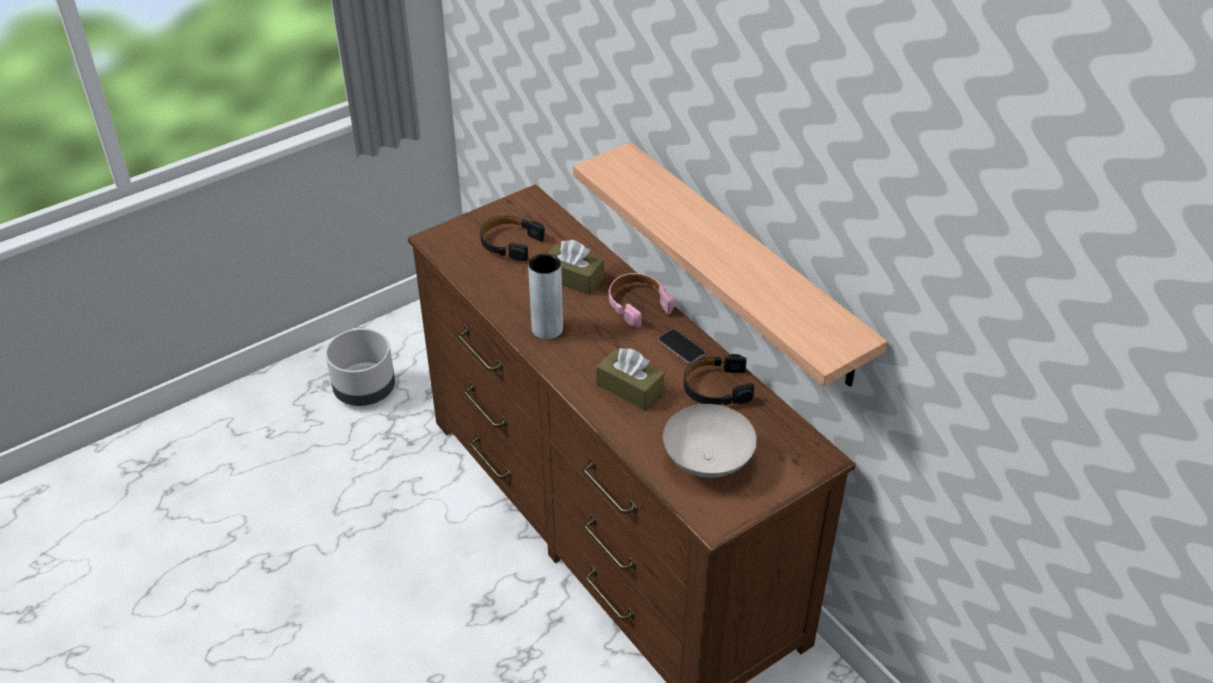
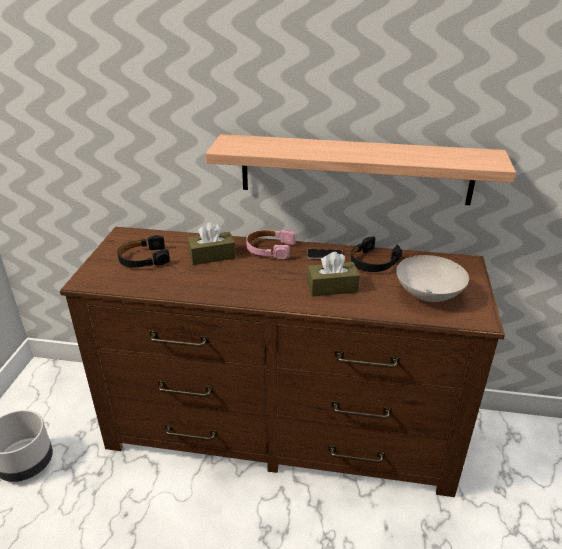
camera: 45 degrees left, 10 degrees down
grey vase [528,254,563,339] -> none

